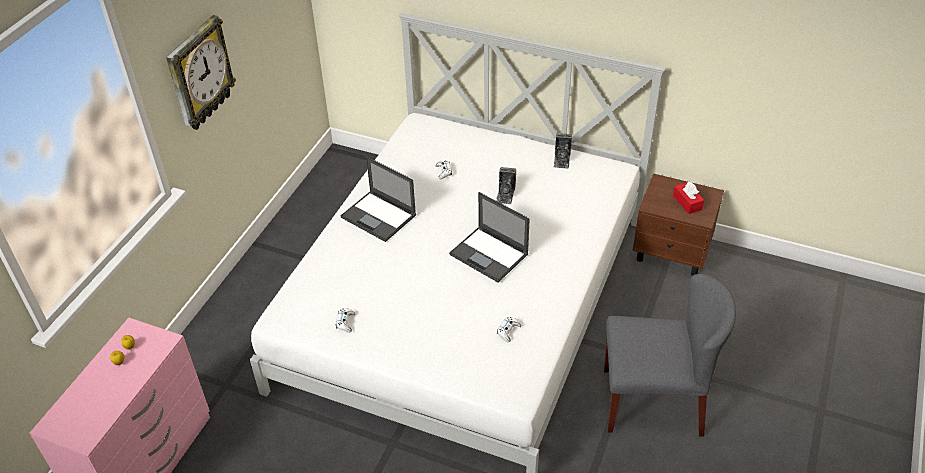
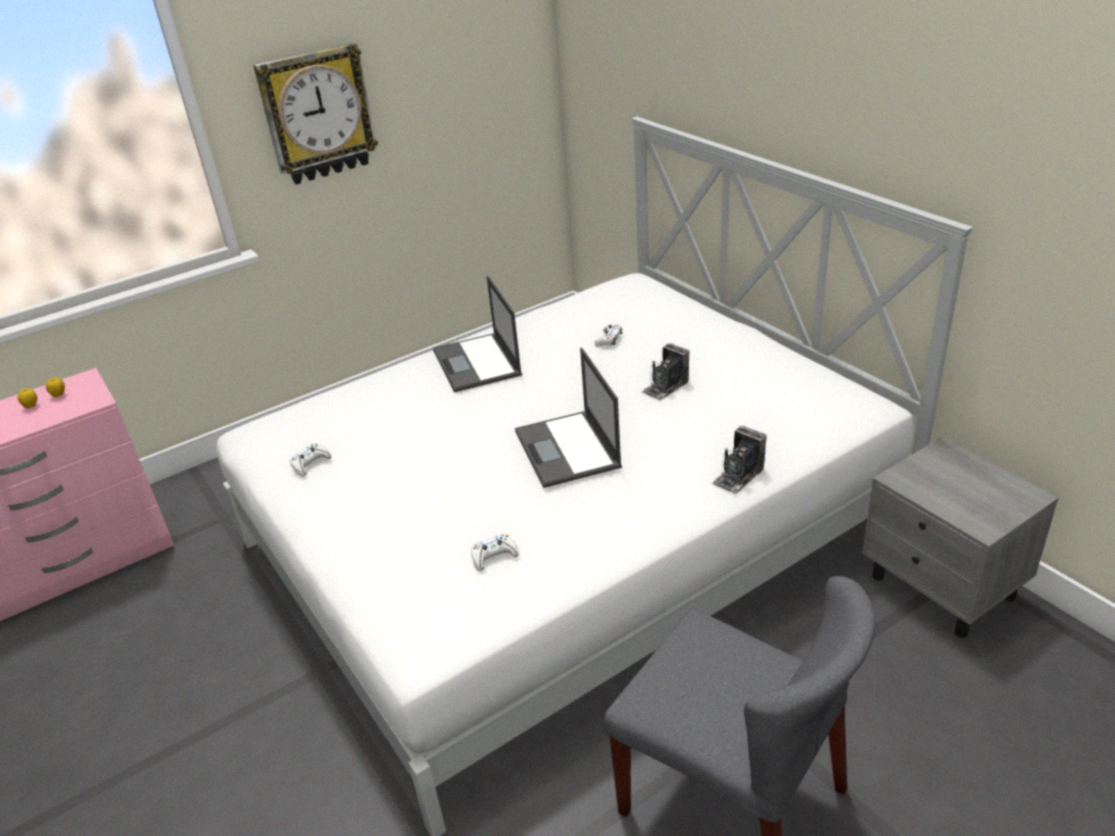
camera: 35 degrees right, 10 degrees down
camera [554,133,572,169] -> camera moved to [712,426,767,494]
brown nightstand [633,174,724,276] -> grey nightstand [862,437,1059,638]
red tissue box [673,181,704,214] -> none

